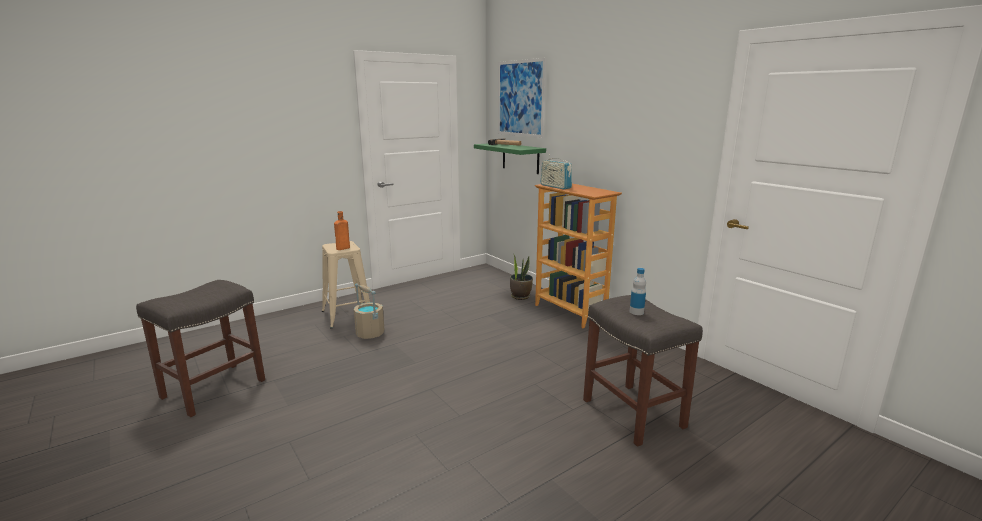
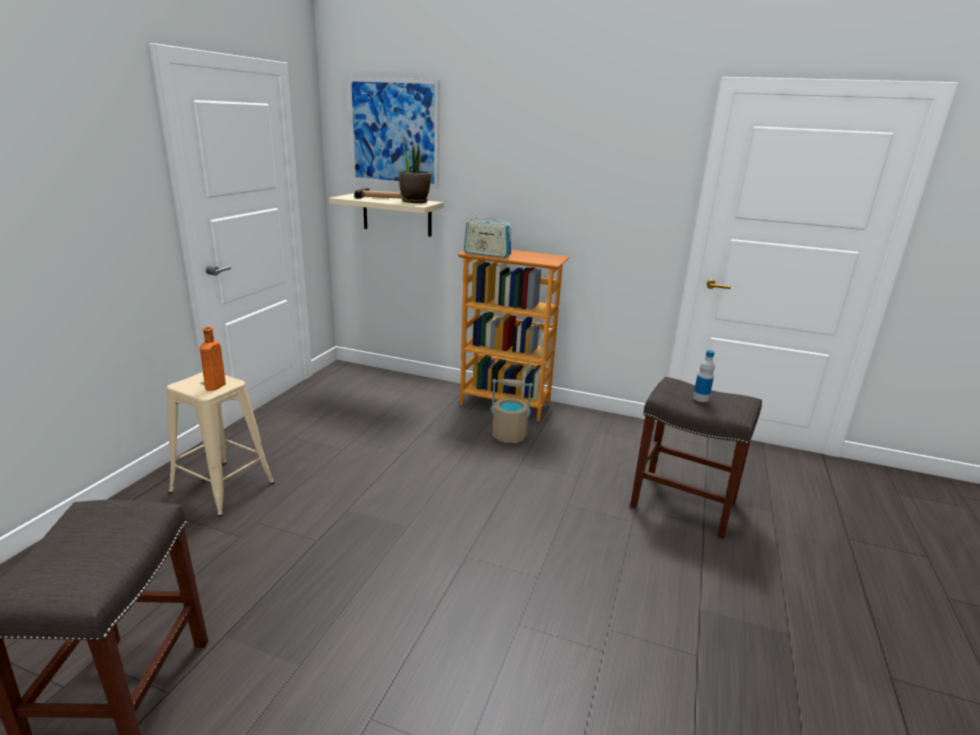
camera: 35 degrees left, 5 degrees up
beige bucket [354,283,384,339] -> beige bucket moved to [490,379,533,443]
green shelf [474,143,546,174] -> beige shelf [329,194,443,236]
potted plant [510,255,533,300] -> potted plant moved to [398,138,431,203]

